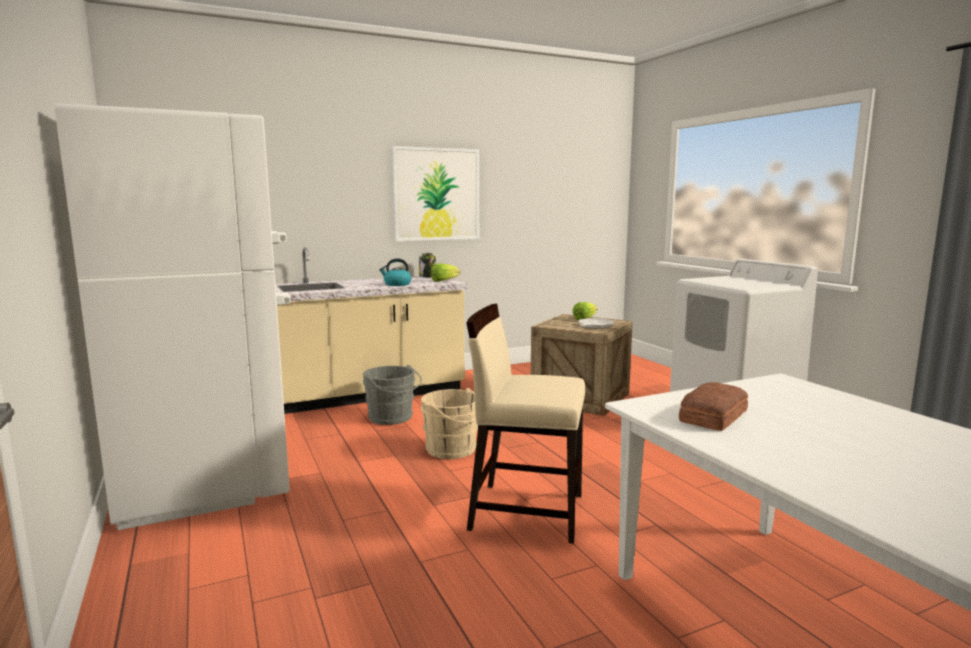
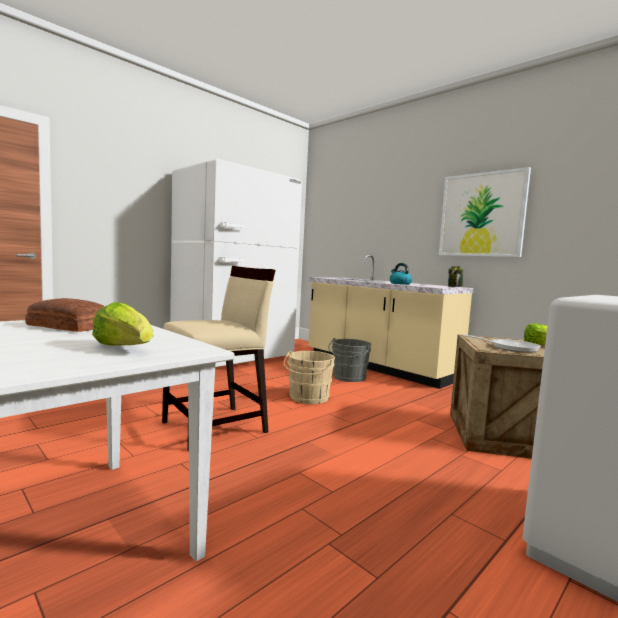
camera: 70 degrees right, 5 degrees down
lettuce [431,263,460,282] -> lettuce moved to [92,302,153,346]
beige chair [466,304,585,544] -> beige chair turned 60 degrees clockwise [162,266,275,451]

